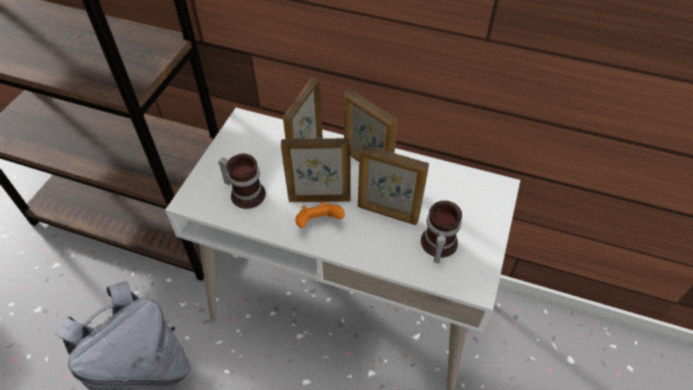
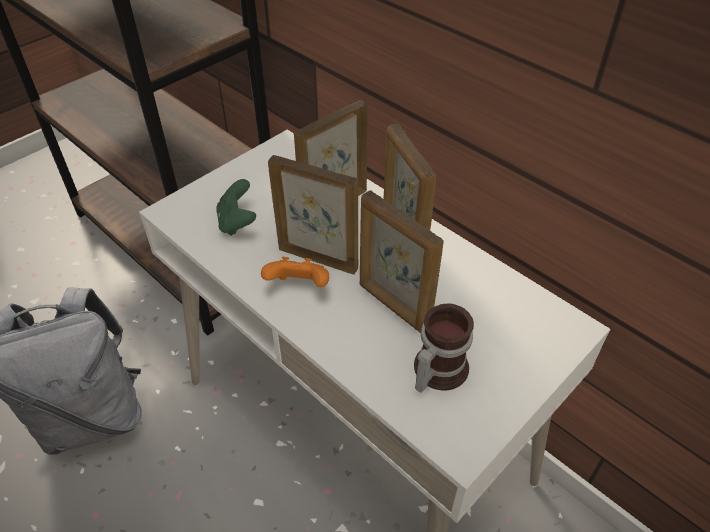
camera: 25 degrees right, 5 degrees down
mug [218,154,266,209] -> green game controller [216,179,256,236]

